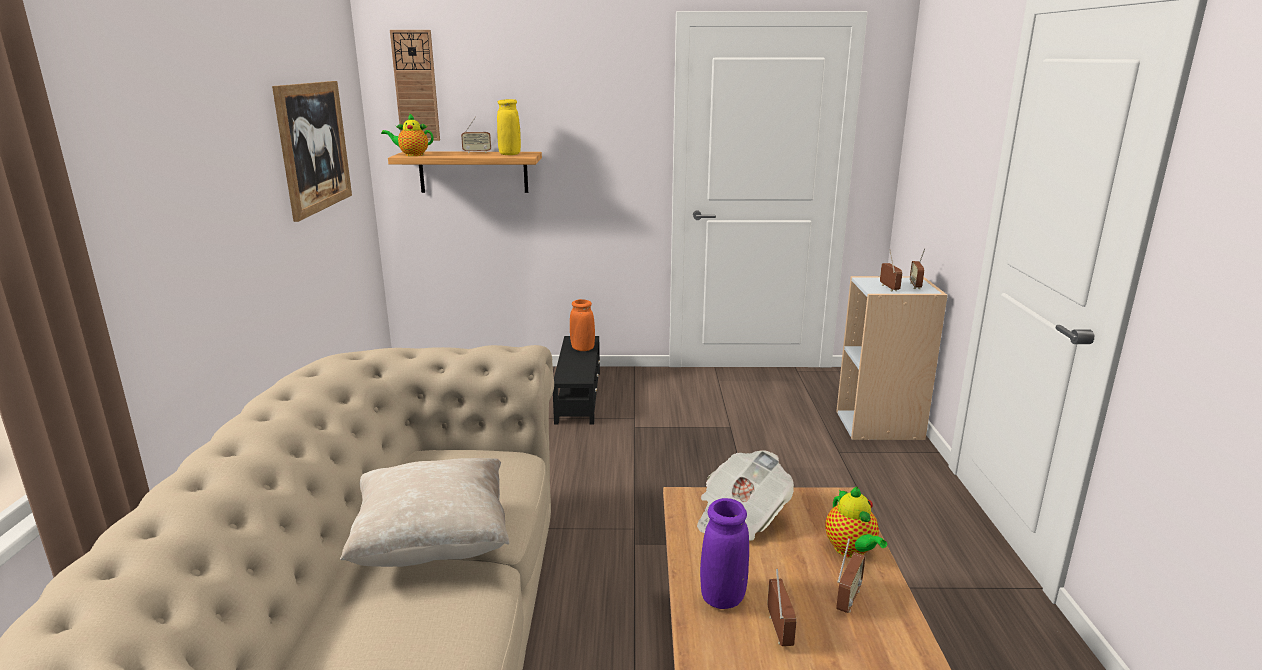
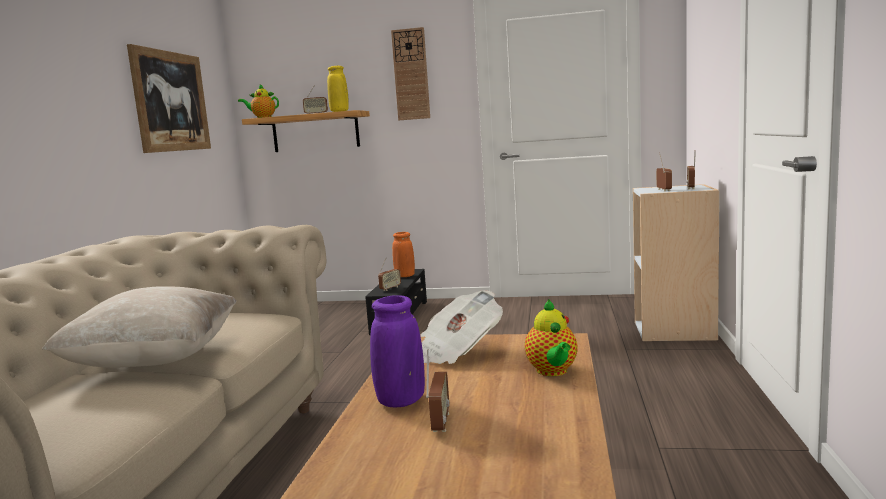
camera: 10 degrees right, 10 degrees down
wall clock [390,30,440,141] -> wall clock moved to [391,27,430,120]
radio [836,538,866,613] -> radio moved to [378,258,401,291]

